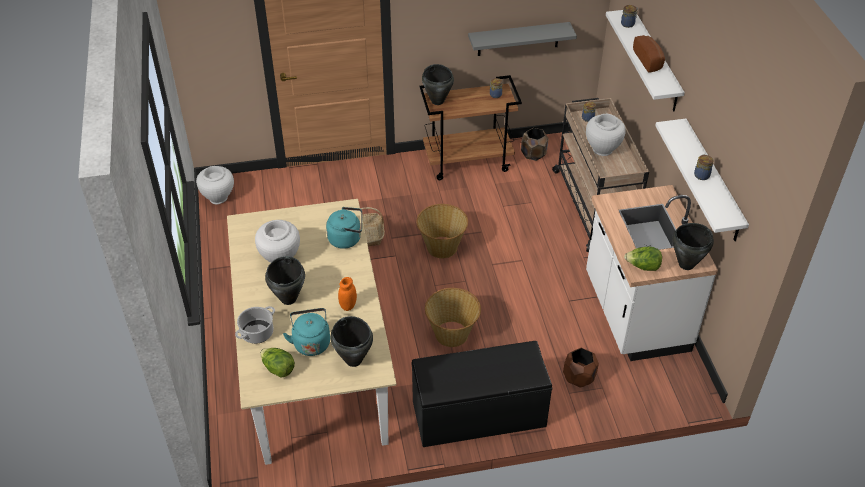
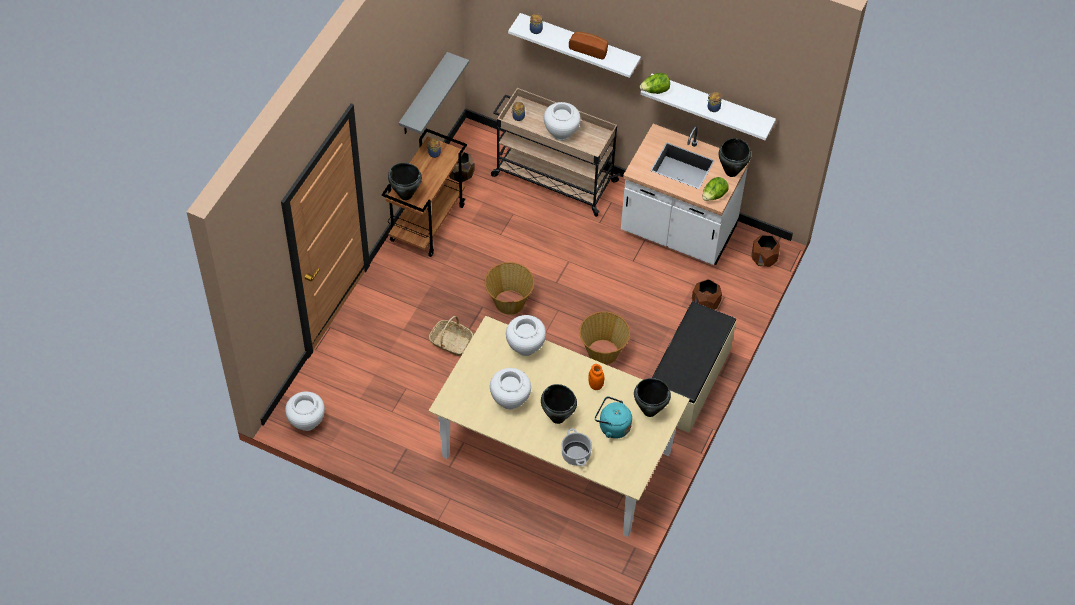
camera: 55 degrees left, 10 degrees up
lettuce [260,348,295,378] -> lettuce moved to [639,73,670,94]
turquoise kettle [326,207,362,249] -> white vase [506,315,546,356]
black bench [411,341,552,447] -> beige bench [652,301,736,433]
none -> brown planter [751,235,780,267]

